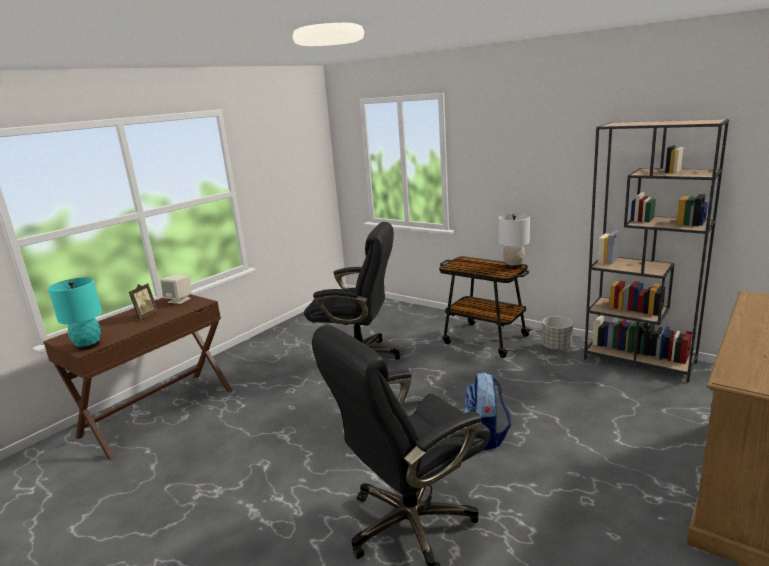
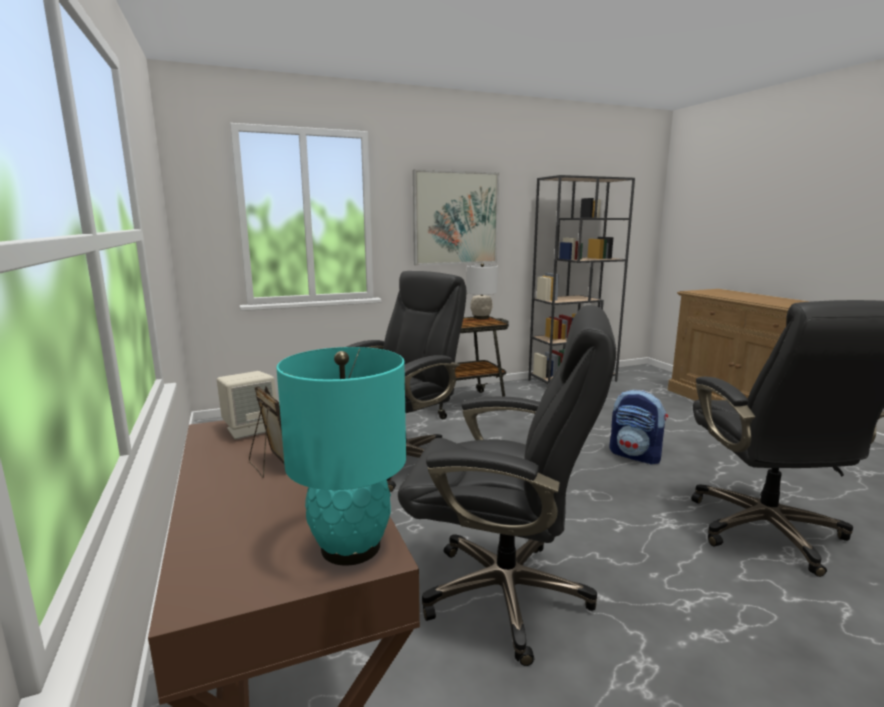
camera: 60 degrees left, 5 degrees down
grey planter [542,316,573,350] -> none
none -> black office chair [398,305,616,666]
none -> picture [413,169,499,265]

